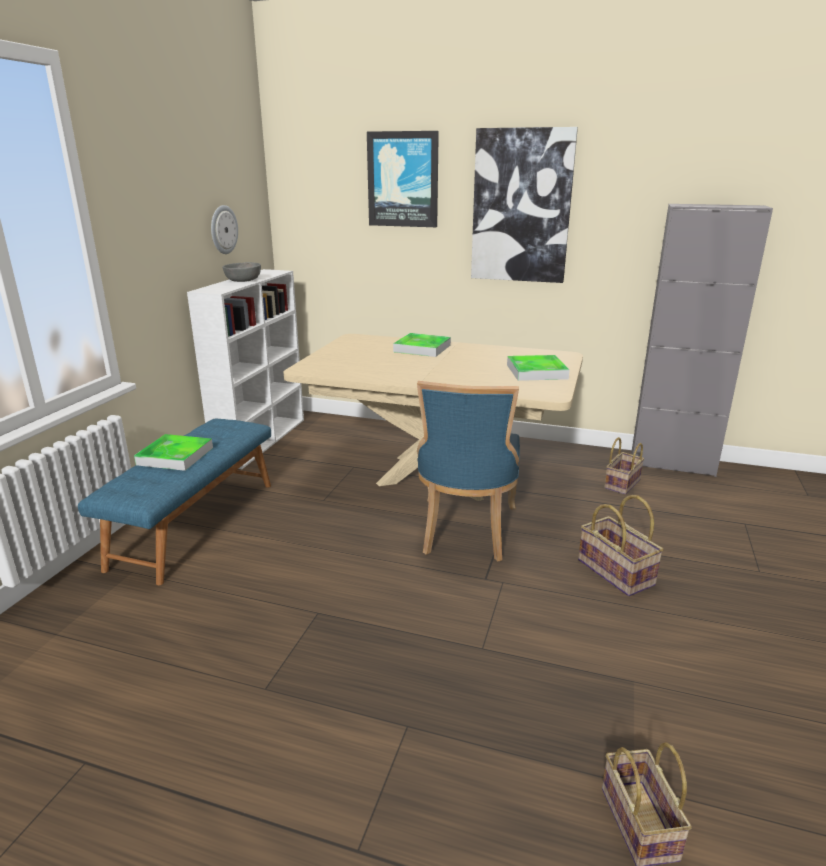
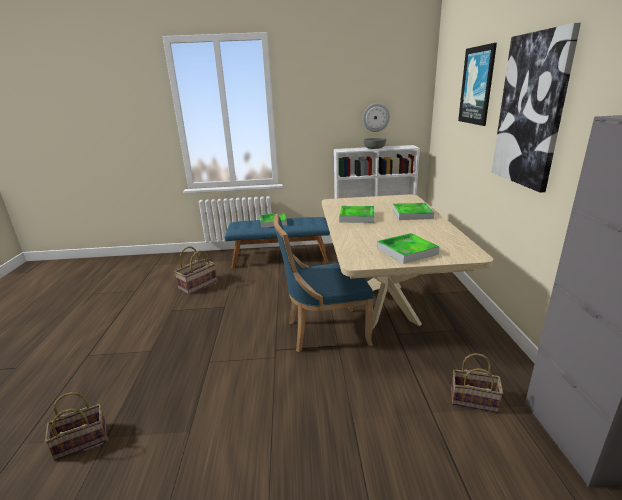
camera: 70 degrees right, 0 degrees up
basket [578,495,664,596] -> basket moved to [174,246,217,294]
none -> tray [339,206,374,223]

